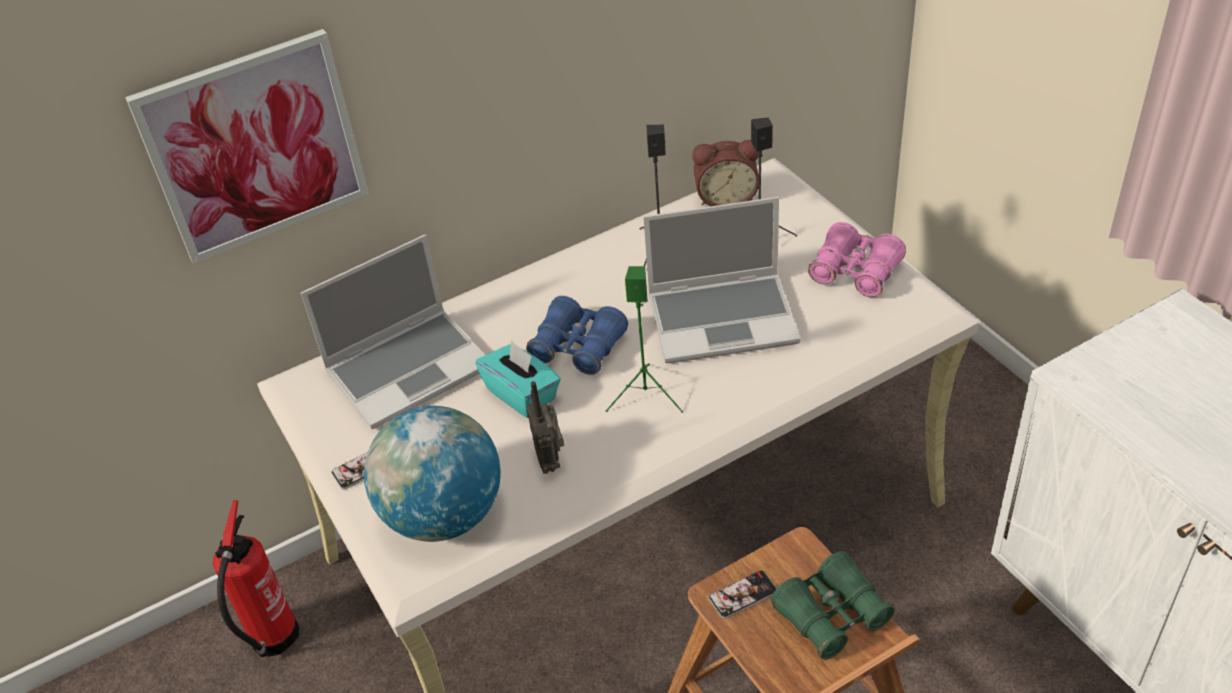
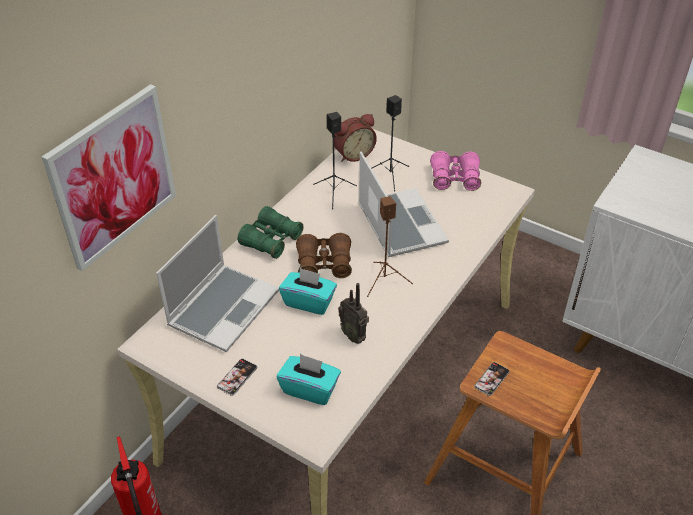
camera: 30 degrees left, 0 degrees up
globe [364,406,501,542] -> turquoise tissue box [277,354,341,405]
blue binoculars [526,296,628,375] -> brown binoculars [296,233,352,278]
green speaker [606,266,683,413] -> brown speaker [367,196,413,297]
laptop [643,197,801,363] -> laptop turned 75 degrees counterclockwise [359,151,449,257]
green binoculars [771,551,895,660] -> green binoculars moved to [237,206,303,259]

